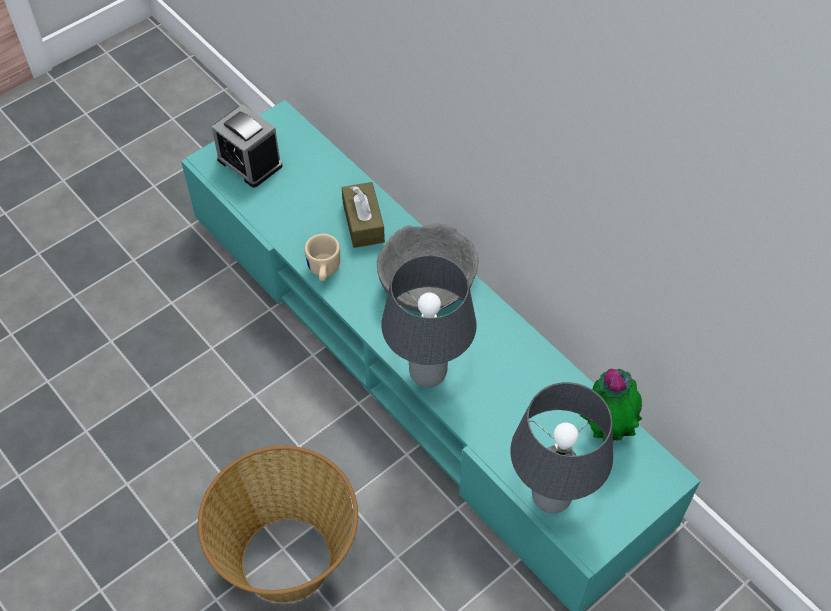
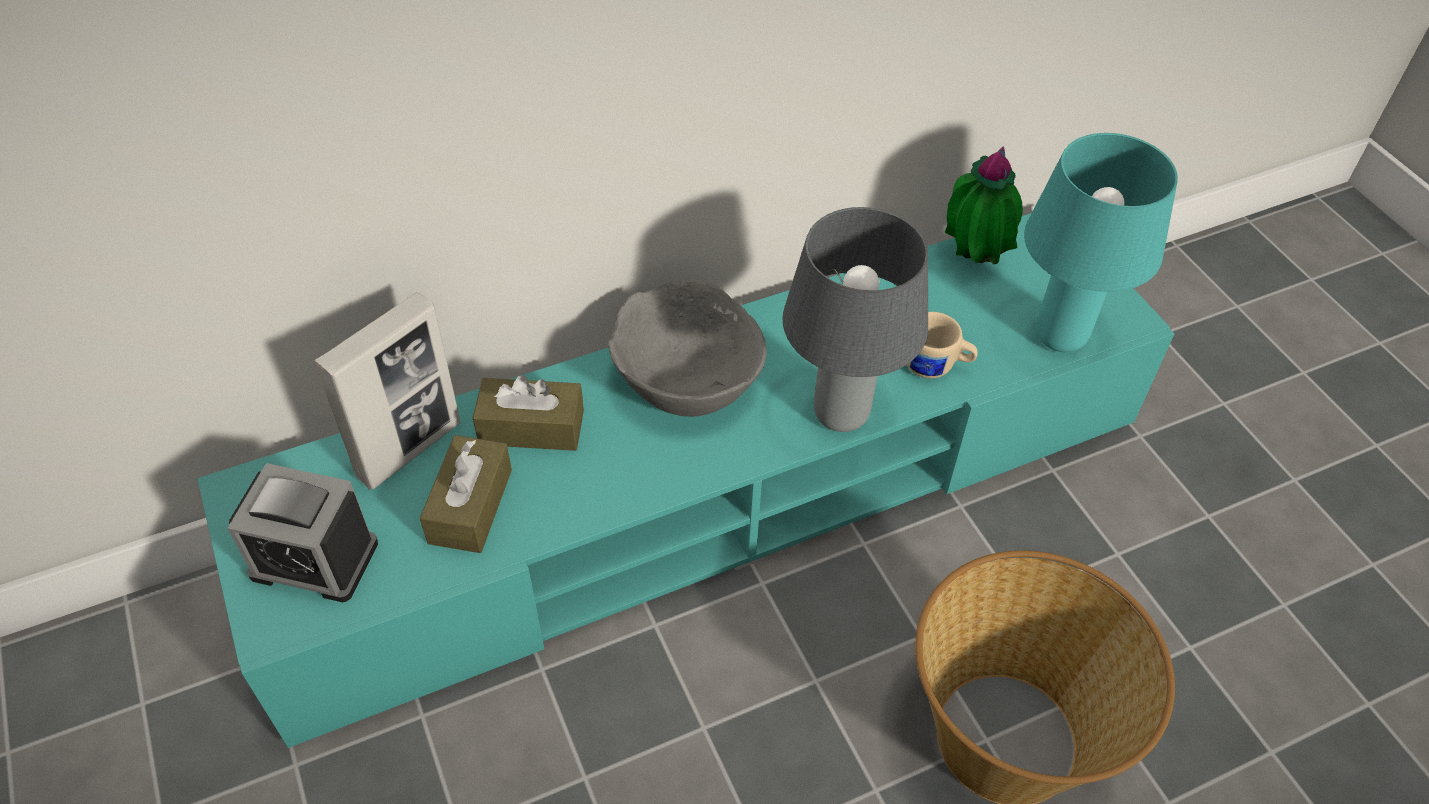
camera: 75 degrees left, 5 degrees down
alarm clock [212,104,283,187] -> alarm clock turned 45 degrees clockwise [227,463,378,602]
beige mug [305,234,340,281] -> beige mug moved to [907,312,978,378]
grey table lamp [510,382,613,513] -> turquoise table lamp [1024,133,1178,352]
none -> picture frame [314,292,460,490]
none -> brown tissue box [420,435,512,553]

